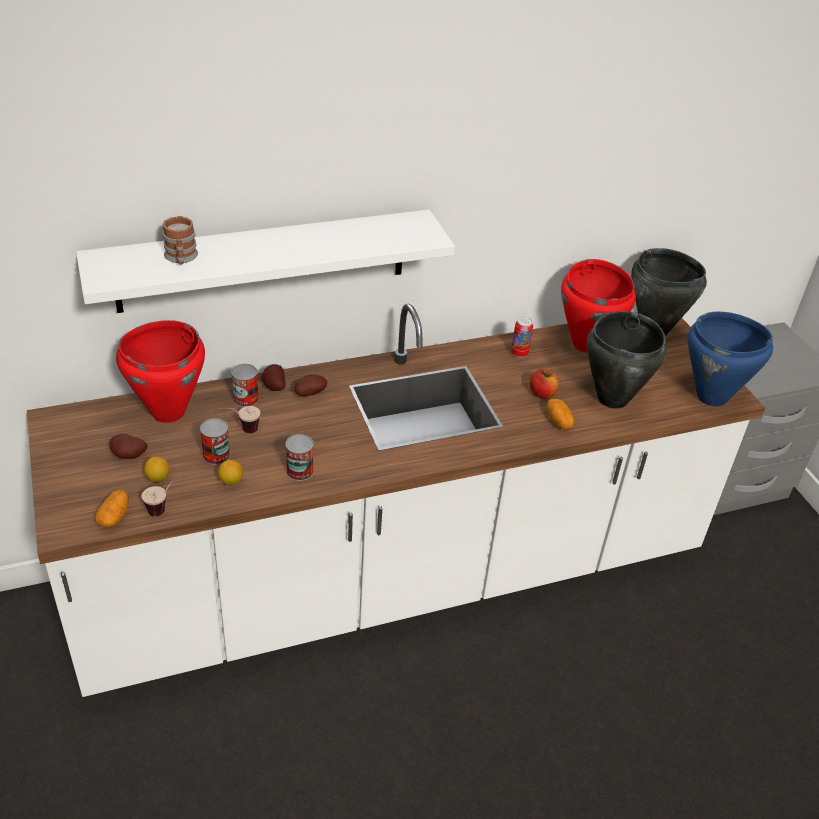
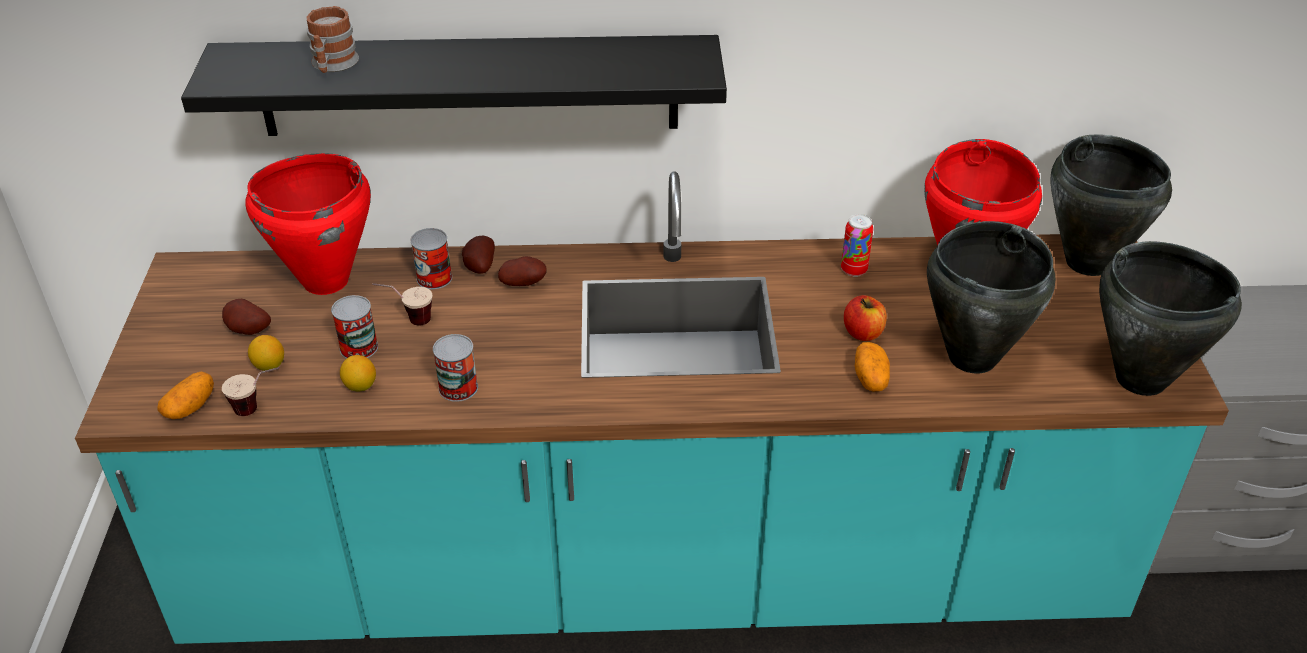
camera: 20 degrees right, 0 degrees up
white counter [27,304,765,697] -> turquoise counter [75,171,1229,644]
white shelf [76,210,455,313] -> black shelf [181,35,727,136]
blue cooking pot [688,312,773,407] -> black cooking pot [1099,241,1242,396]

